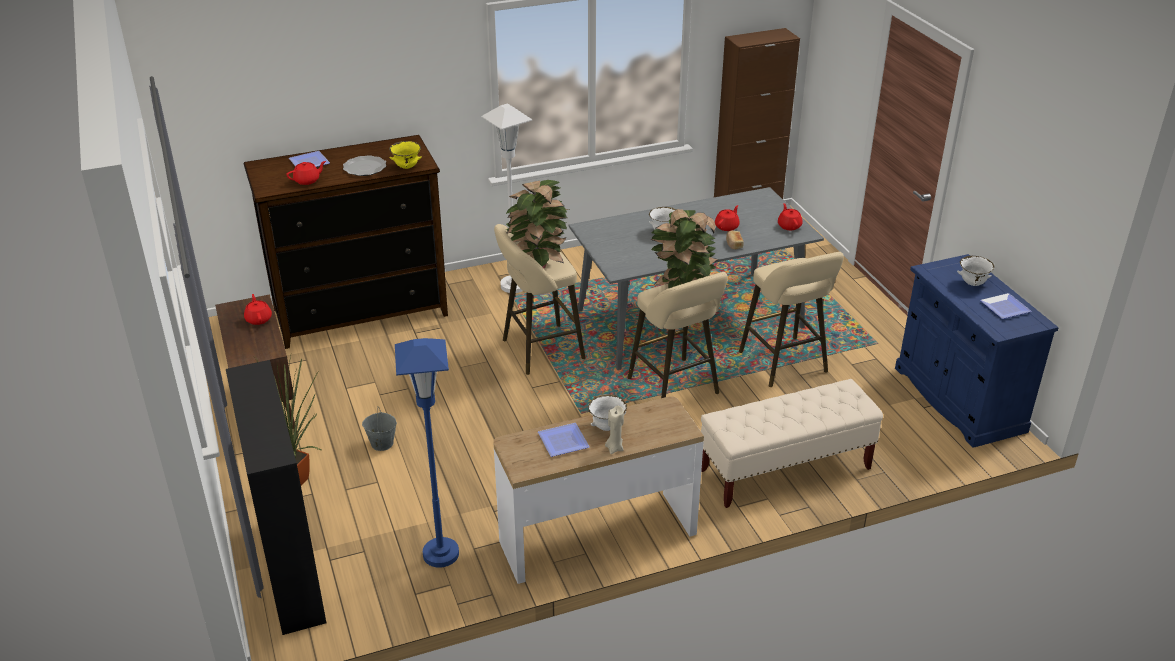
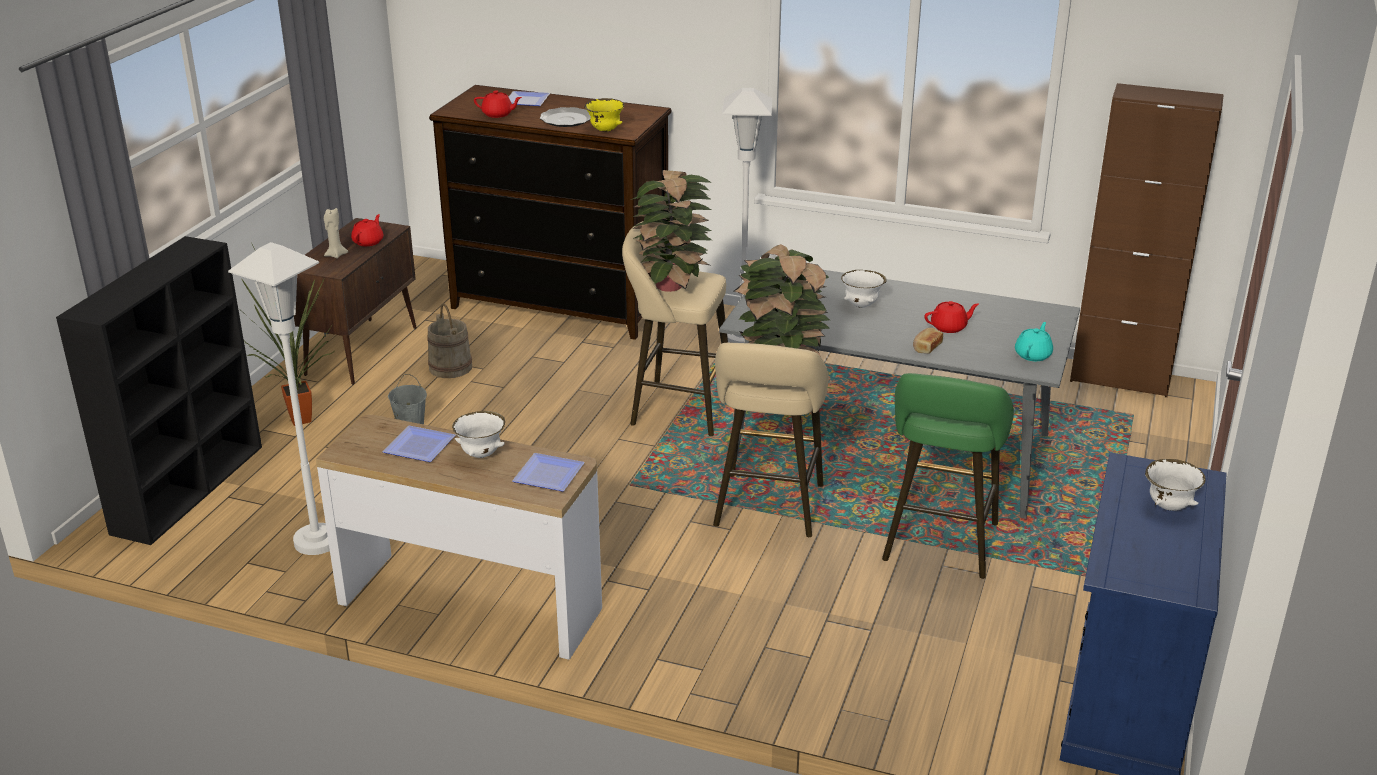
camera: 40 degrees right, 5 degrees down
blue floor lamp [395,338,459,568] -> white floor lamp [228,242,330,555]
beige candle [605,405,624,454] -> beige candle moved to [324,208,348,259]
beige bench [701,379,883,508] -> none
beige stool [739,252,844,387] -> green stool [882,373,1014,579]
red teapot [778,203,802,230] -> turquoise teapot [1015,322,1053,361]
plate [980,293,1032,319] -> plate moved to [512,453,585,492]
none -> beige bucket [427,303,472,378]

